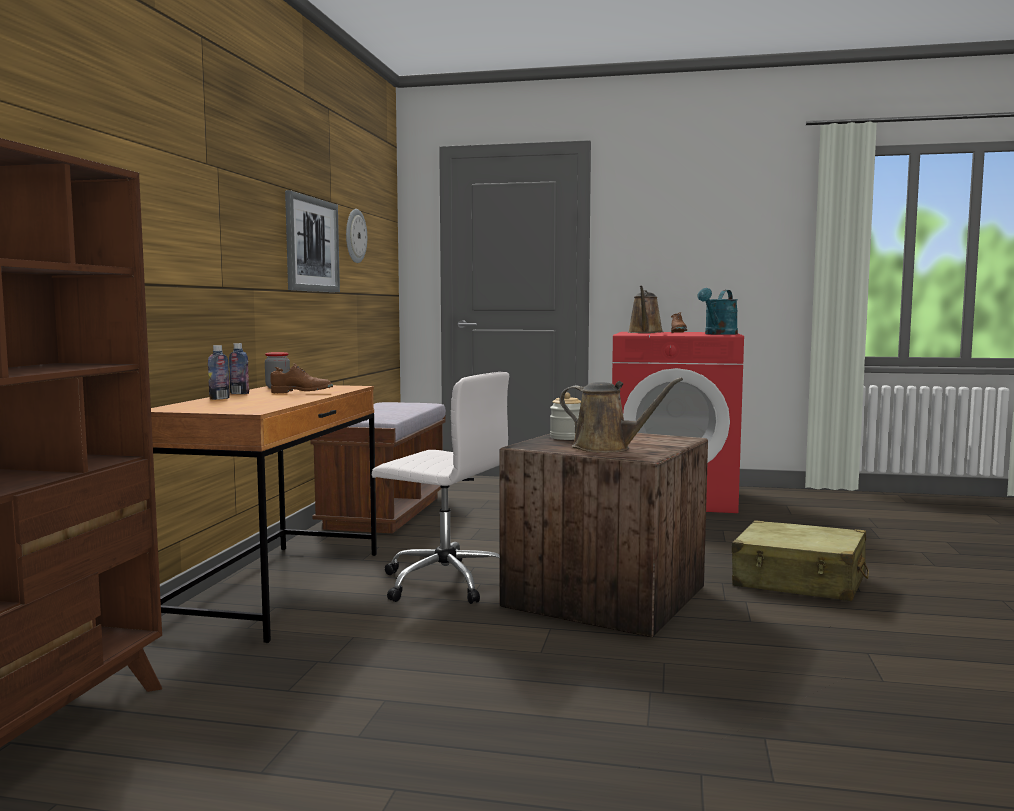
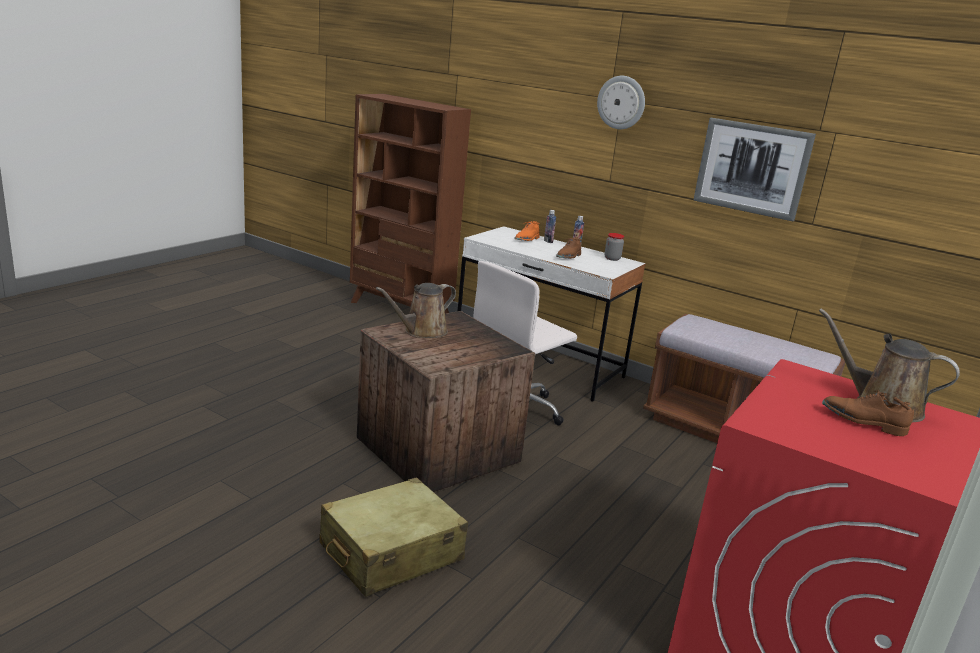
camera: 110 degrees right, 15 degrees up
brown desk [151,385,377,643] -> white desk [458,226,646,402]
wall clock [346,209,367,263] -> wall clock moved to [597,76,645,129]
jar [550,393,581,440] -> none
turquoise watering can [698,288,738,335] -> none
none -> orange shoe [514,221,540,241]

